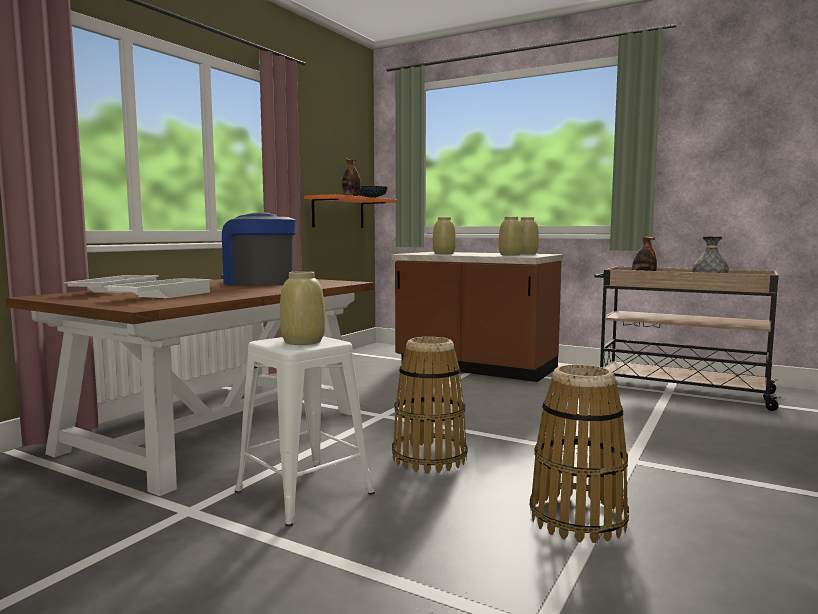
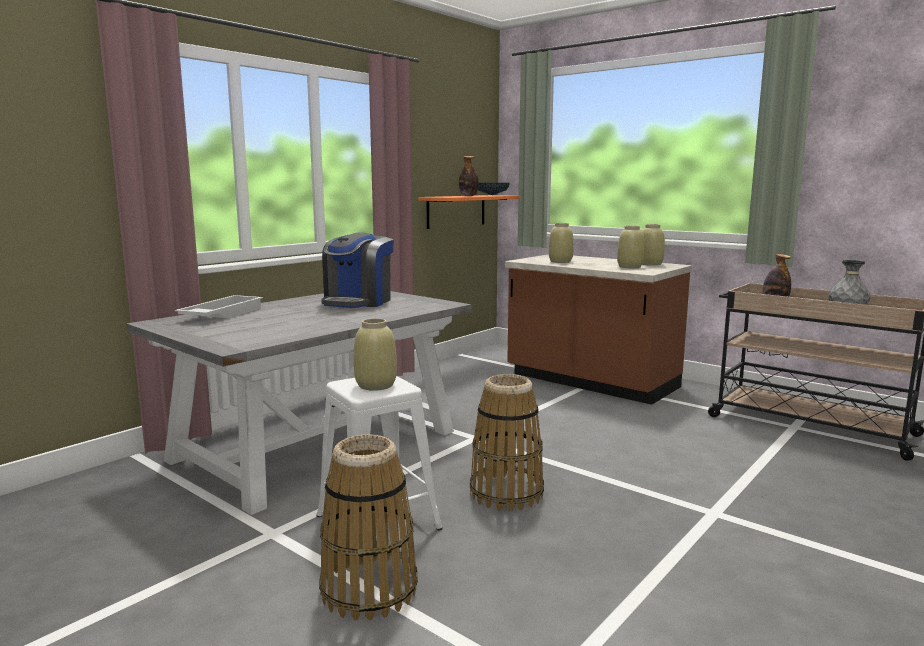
camera: 10 degrees right, 5 degrees up
brown dining table [6,279,374,496] -> grey dining table [126,291,471,515]
white tray [104,278,212,298] -> none
coffee machine [221,212,297,286] -> coffee machine turned 120 degrees counterclockwise [321,232,394,308]
basket [530,365,629,543] -> basket moved to [319,434,418,620]

